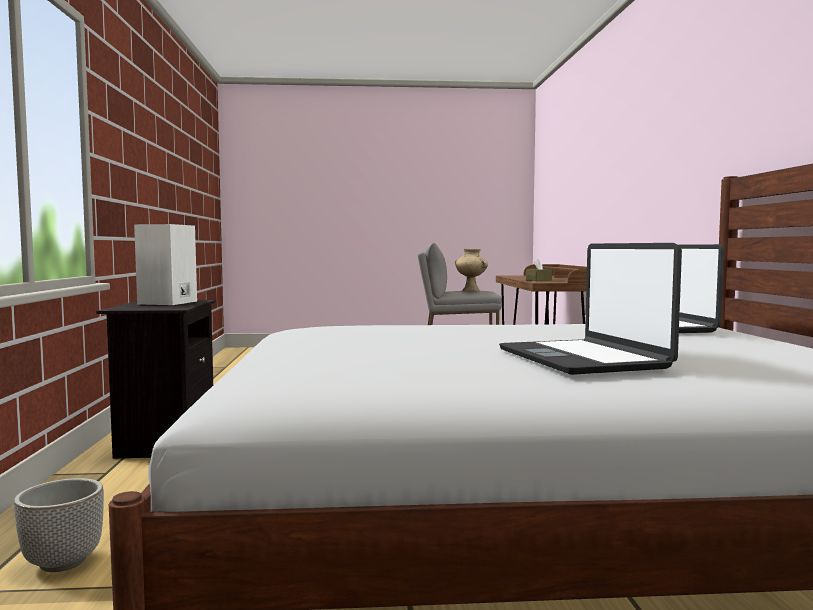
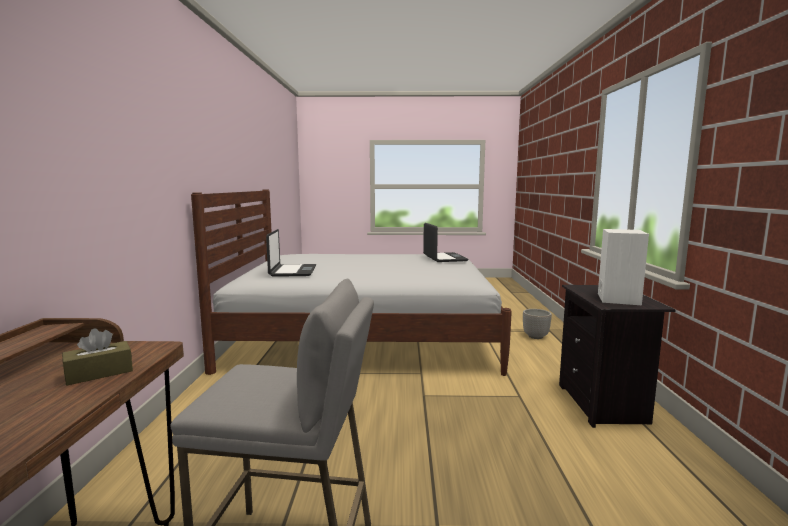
camera: 175 degrees left, 5 degrees up
beige vase [455,249,488,292] -> none
laptop [499,243,682,375] -> laptop moved to [423,223,469,262]

